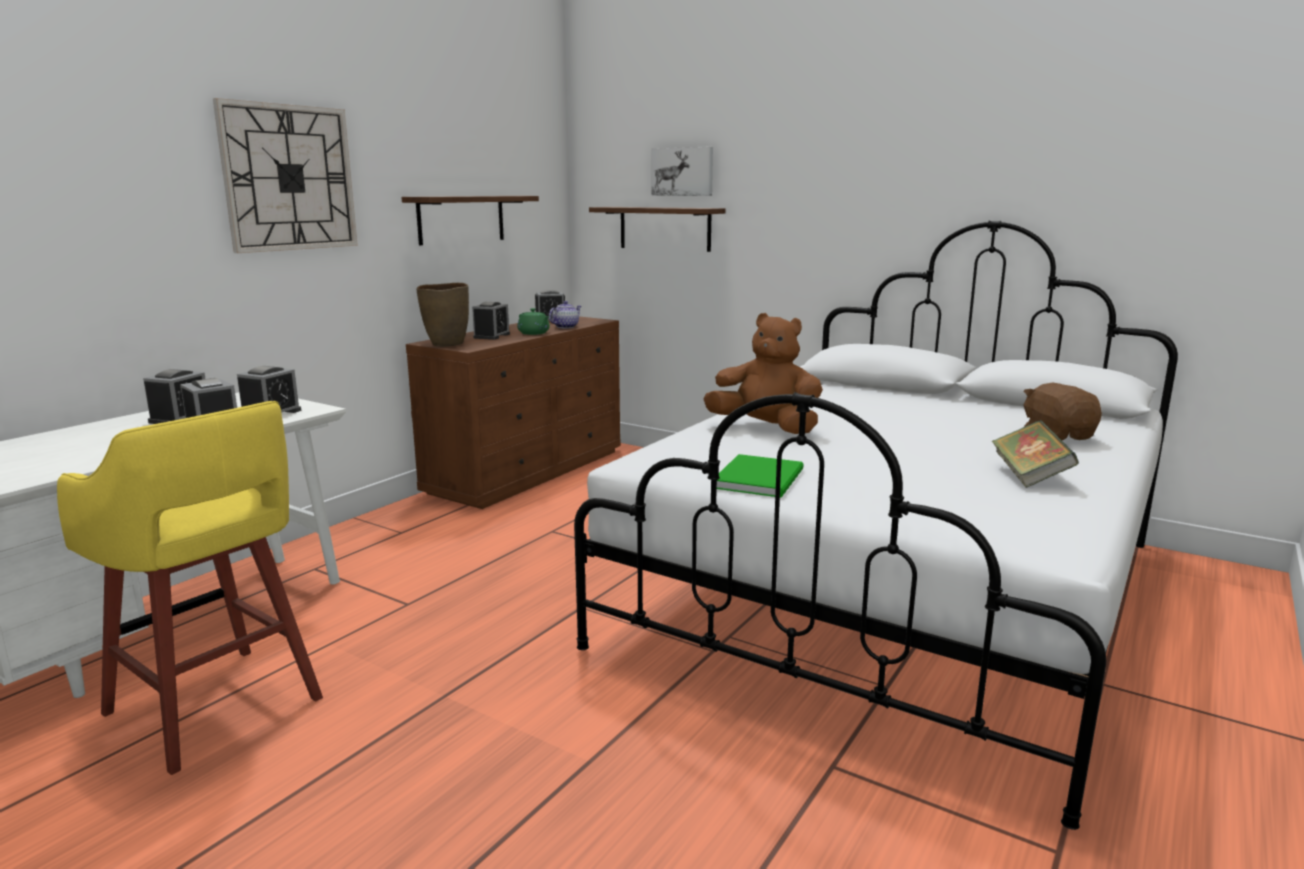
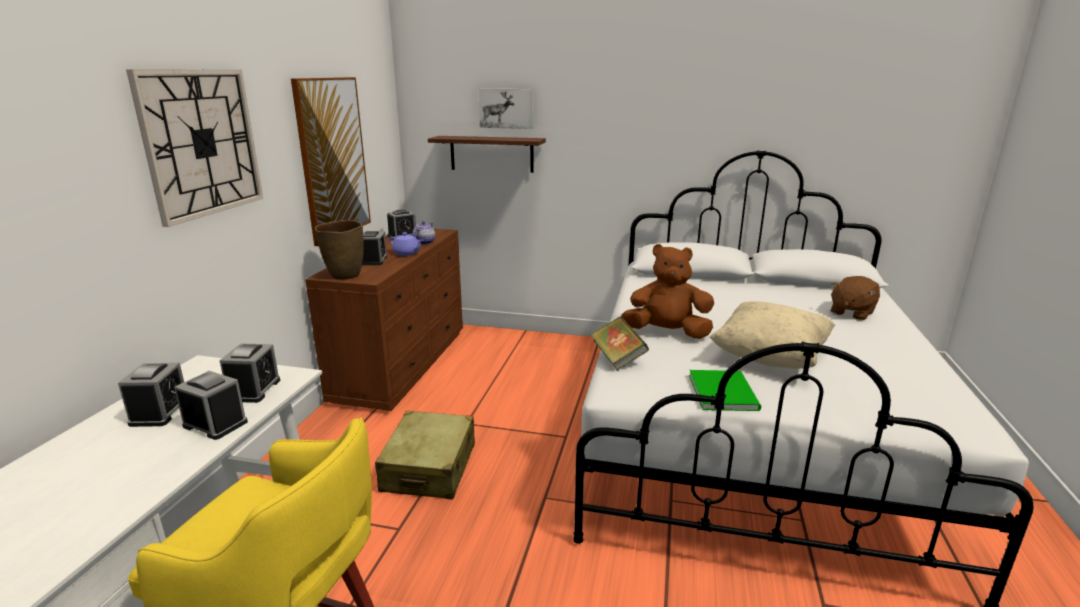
camera: 20 degrees left, 5 degrees up
shelf [401,196,539,245] -> picture [291,77,371,246]
green teapot [517,308,550,335] -> purple teapot [389,232,423,256]
book [992,421,1079,488] -> book moved to [591,317,649,371]
brown plush toy [1023,383,1102,440] -> brown plush toy turned 105 degrees counterclockwise [831,276,880,320]
none -> beige suitcase [375,411,475,500]
none -> beige pillow [709,301,836,369]

